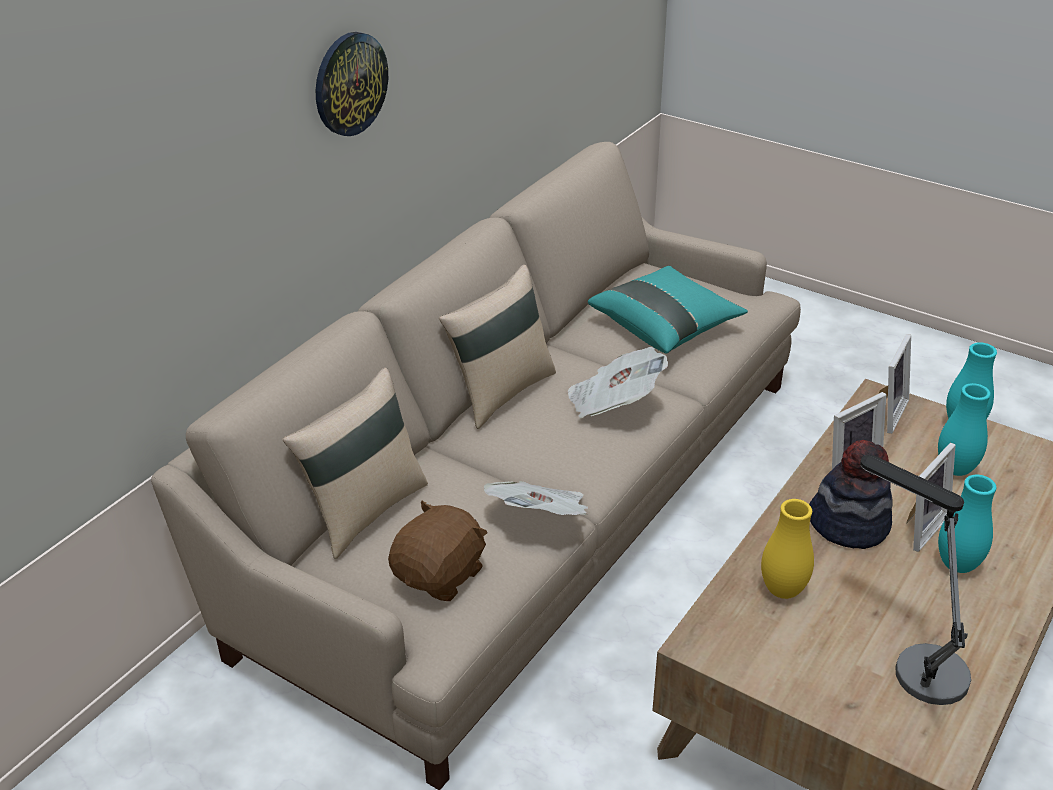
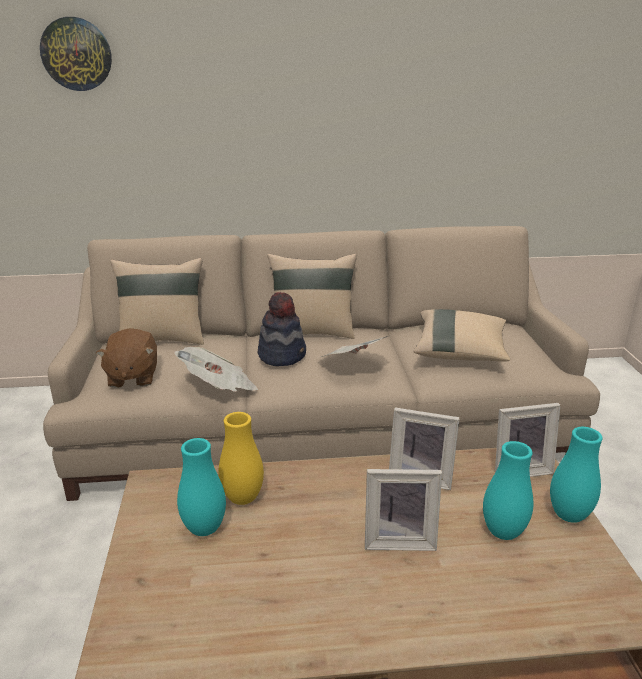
camera: 50 degrees right, 10 degrees down
wall clock [316,32,388,136] -> wall clock moved to [40,17,112,91]
brown plush toy [388,501,488,601] -> brown plush toy turned 90 degrees clockwise [96,328,157,388]
turquoise pillow [588,266,748,354] -> beige pillow [414,309,510,362]
hat [809,440,893,549] -> hat moved to [258,292,306,366]
table lamp [860,455,971,705] -> none
turquoise vase [938,475,997,573] -> turquoise vase moved to [177,438,226,536]

